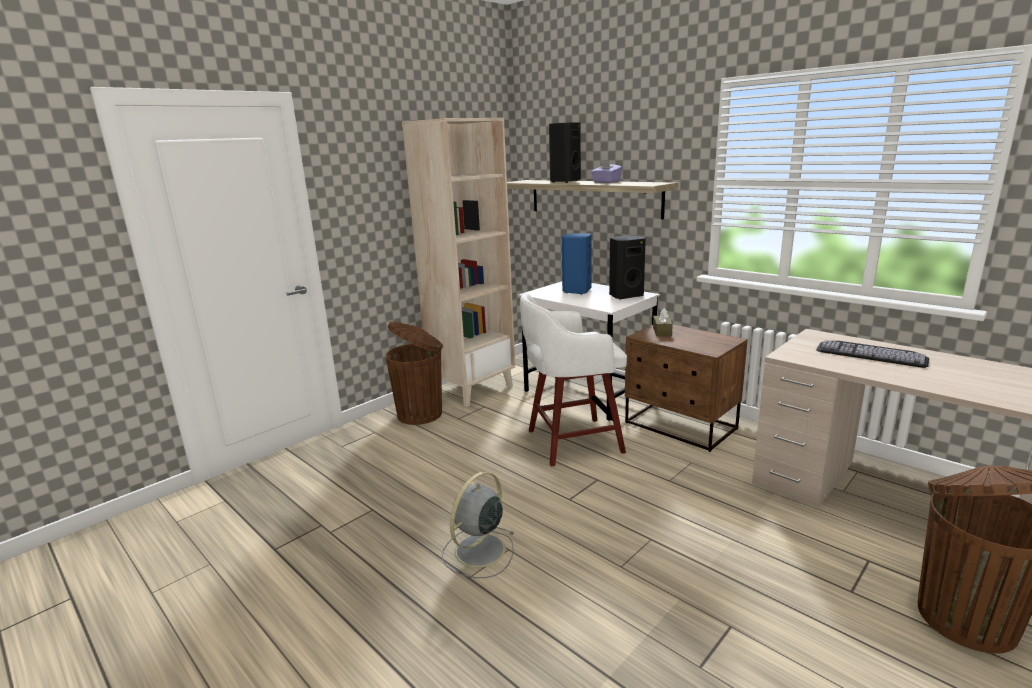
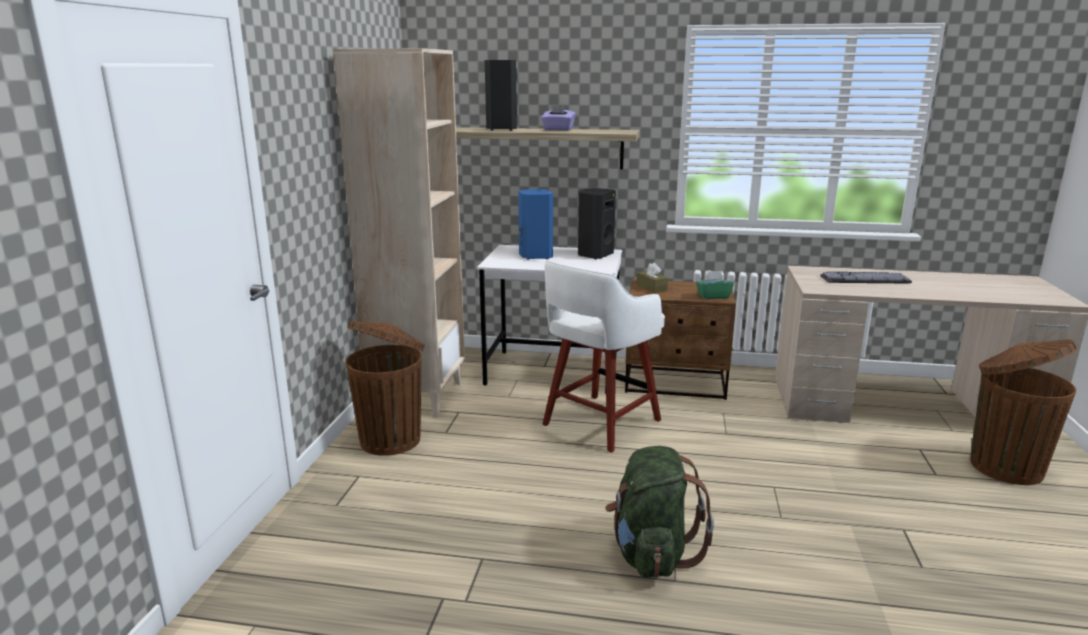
camera: 35 degrees left, 0 degrees up
grey fan [442,471,514,578] -> green backpack [605,446,714,578]
none -> green tissue box [696,271,734,299]

